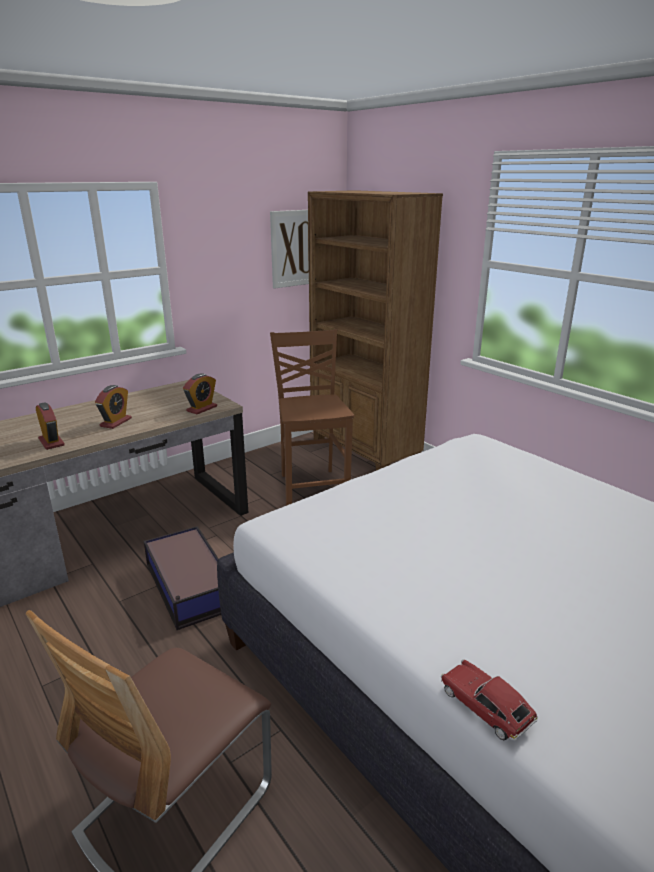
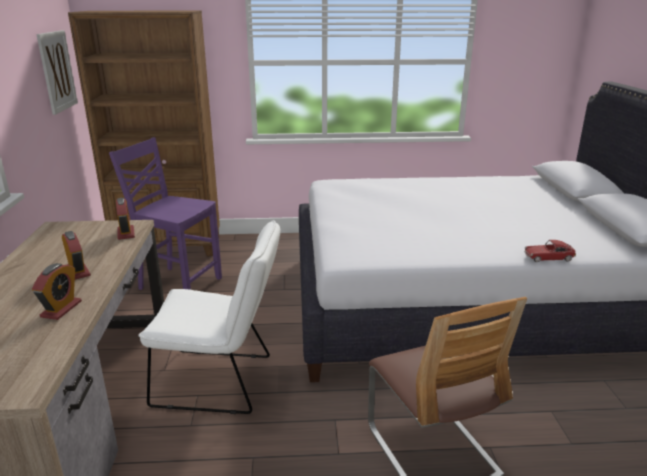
camera: 55 degrees left, 0 degrees up
alarm clock [36,402,65,450] -> alarm clock turned 105 degrees clockwise [32,263,82,320]
storage box [144,526,221,630] -> white chair [138,220,281,414]
brown chair [270,329,354,506] -> purple chair [109,137,222,290]

